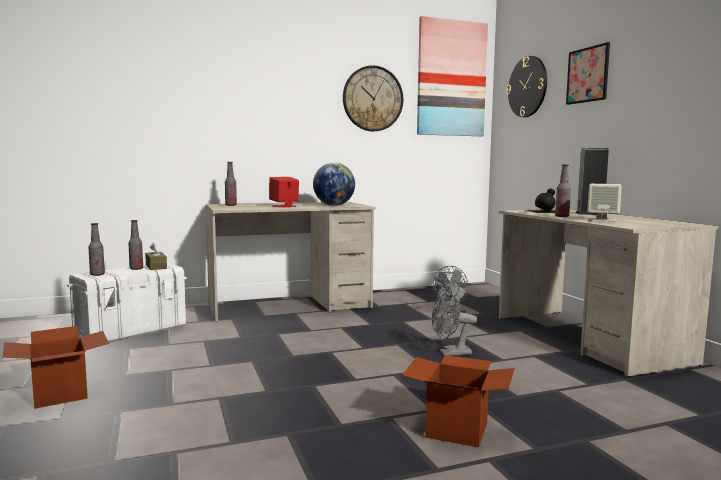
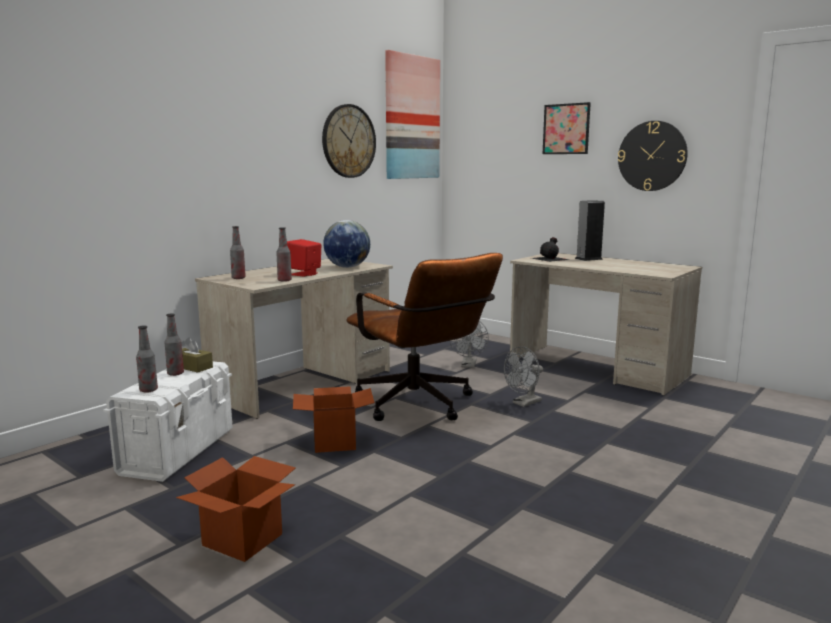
camera: 30 degrees left, 5 degrees up
cardboard box [402,355,515,447] -> cardboard box moved to [293,386,375,453]
wall clock [507,56,547,117] -> wall clock moved to [618,121,688,191]
bottle [555,164,571,217] -> bottle moved to [276,227,292,282]
beige speaker [587,184,622,222] -> none
none -> brown office chair [346,253,503,421]

